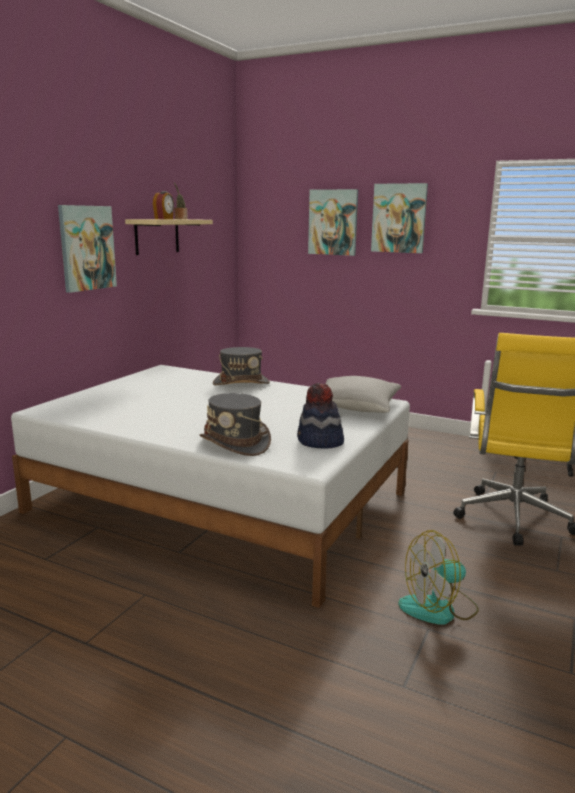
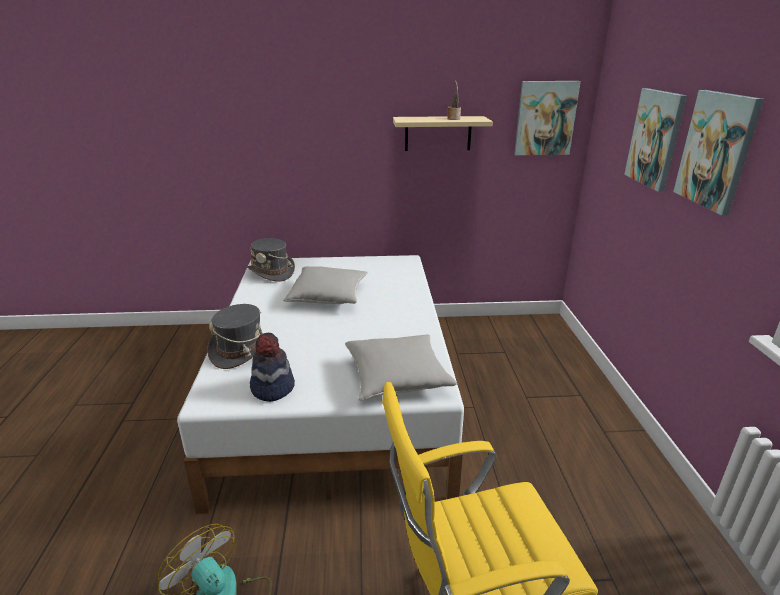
camera: 60 degrees right, 10 degrees up
picture [58,205,117,293] -> picture moved to [514,81,581,155]
alarm clock [153,191,174,219] -> none
grey hat [213,347,270,385] -> grey hat moved to [247,238,295,282]
none -> grey pillow [283,266,368,304]

